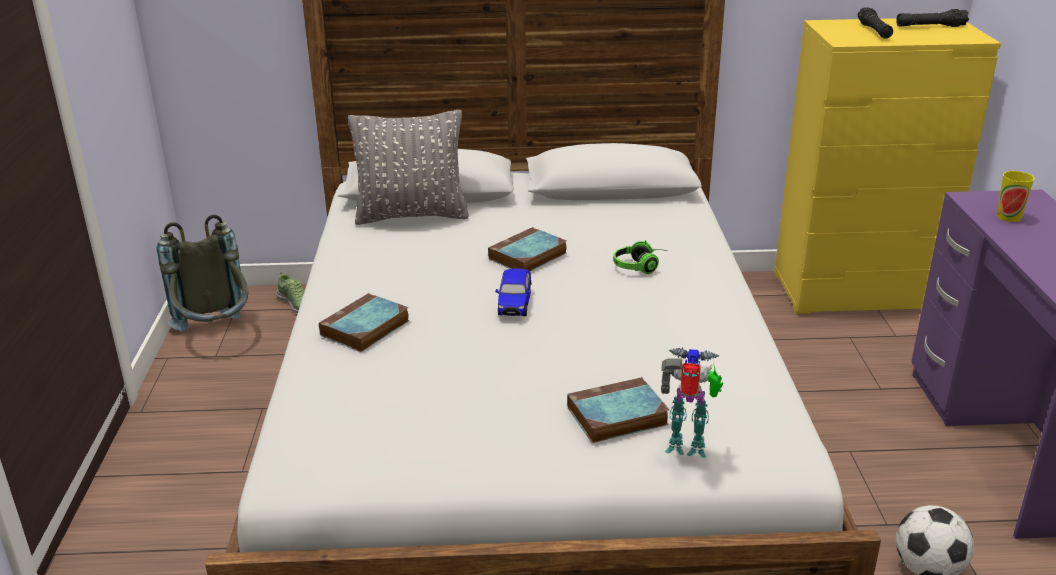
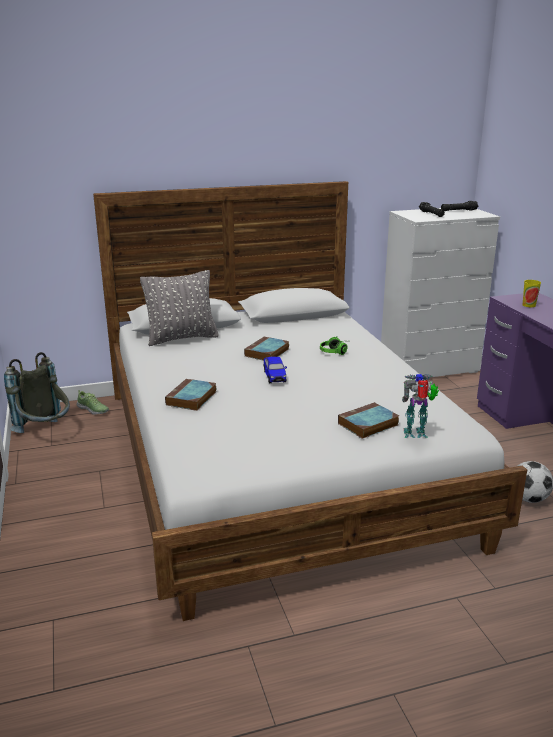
camera: 15 degrees left, 5 degrees down
yellow dresser [774,18,1001,314] -> white dresser [381,208,500,377]

